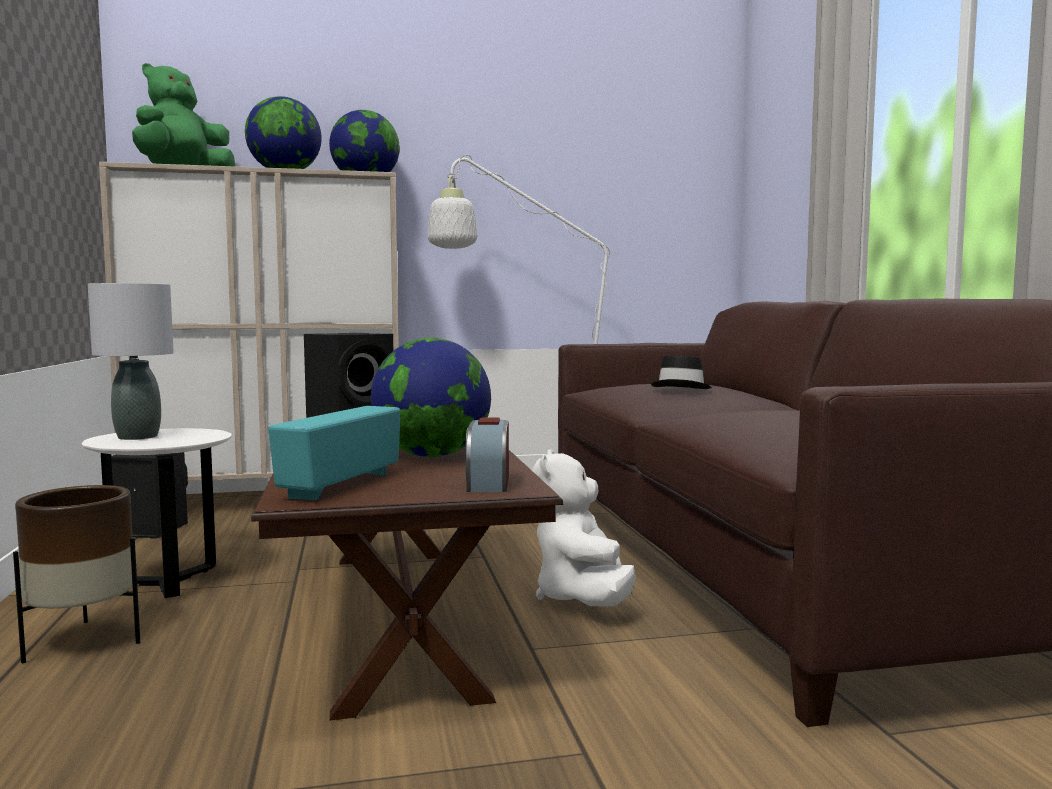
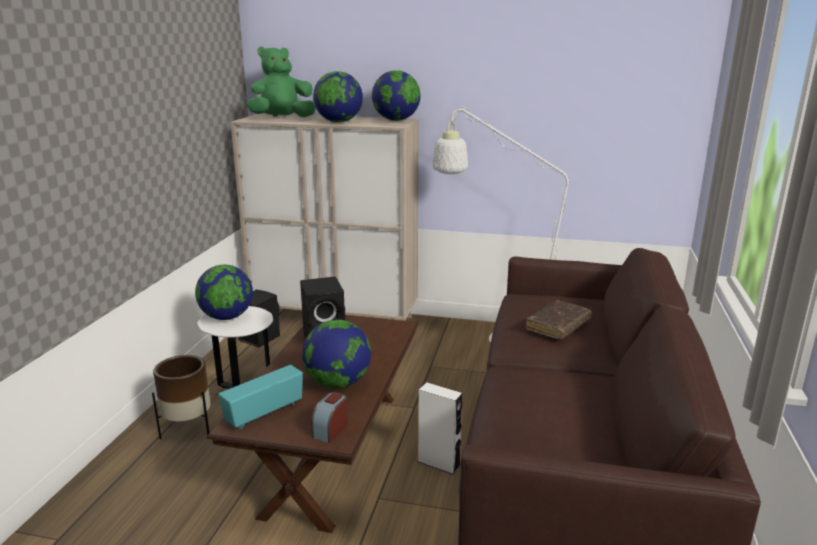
camera: 25 degrees right, 15 degrees up
grey table lamp [88,283,174,440] -> globe [195,265,253,320]
white plush toy [532,449,636,607] -> white speaker [418,382,462,475]
black hat [651,355,712,389] -> brown book [526,300,592,339]

